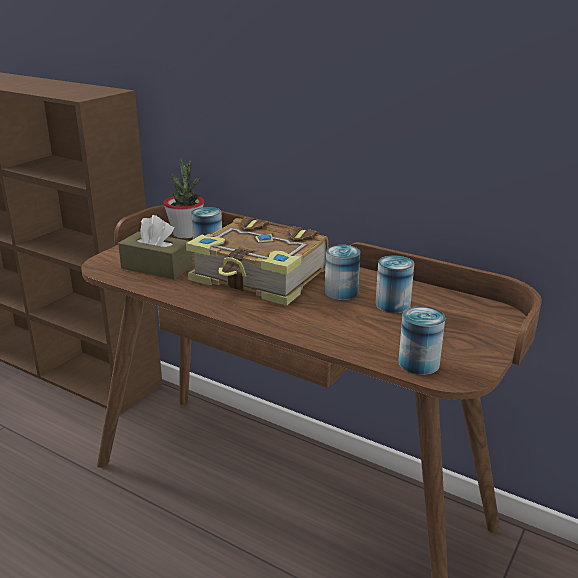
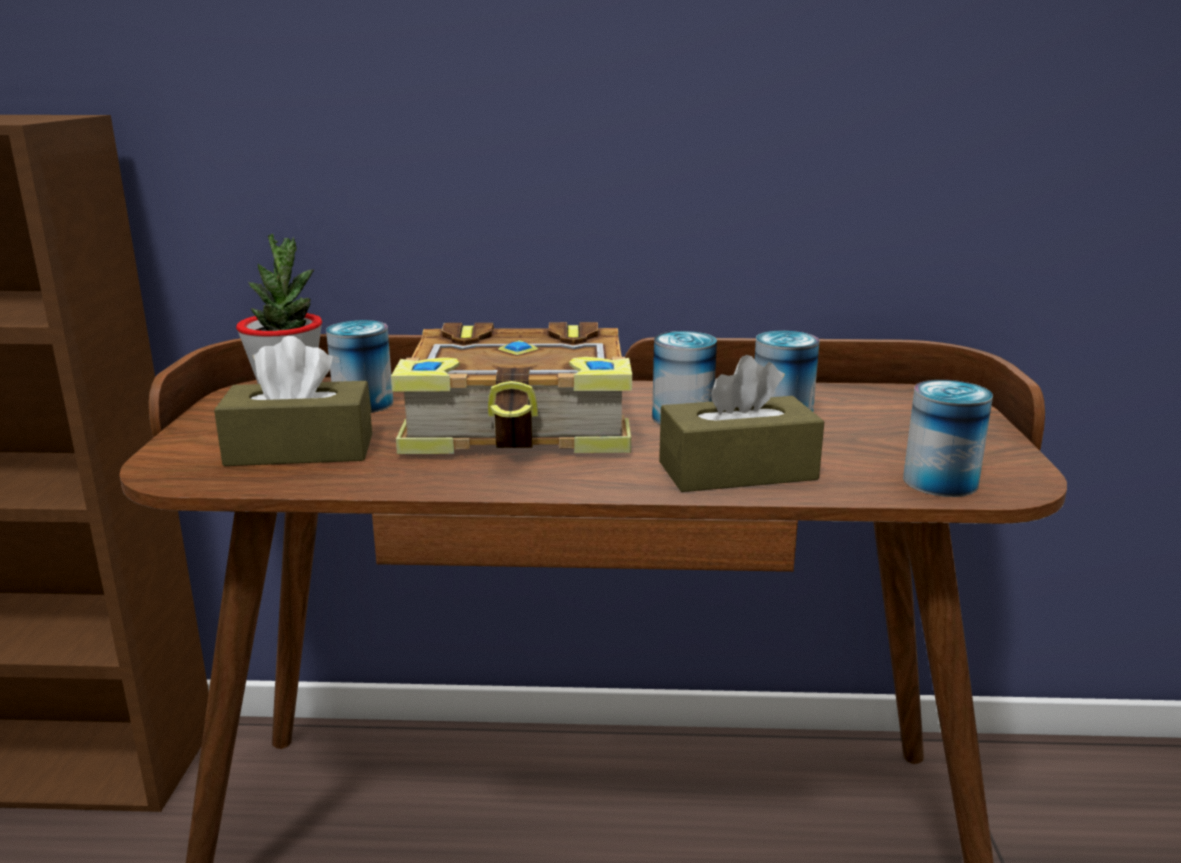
camera: 30 degrees left, 5 degrees down
none -> brown tissue box [659,355,824,492]

